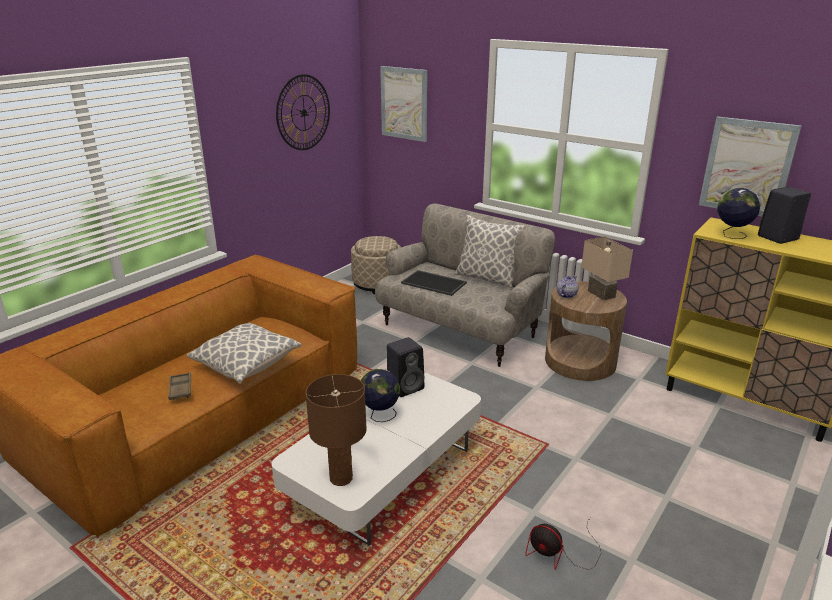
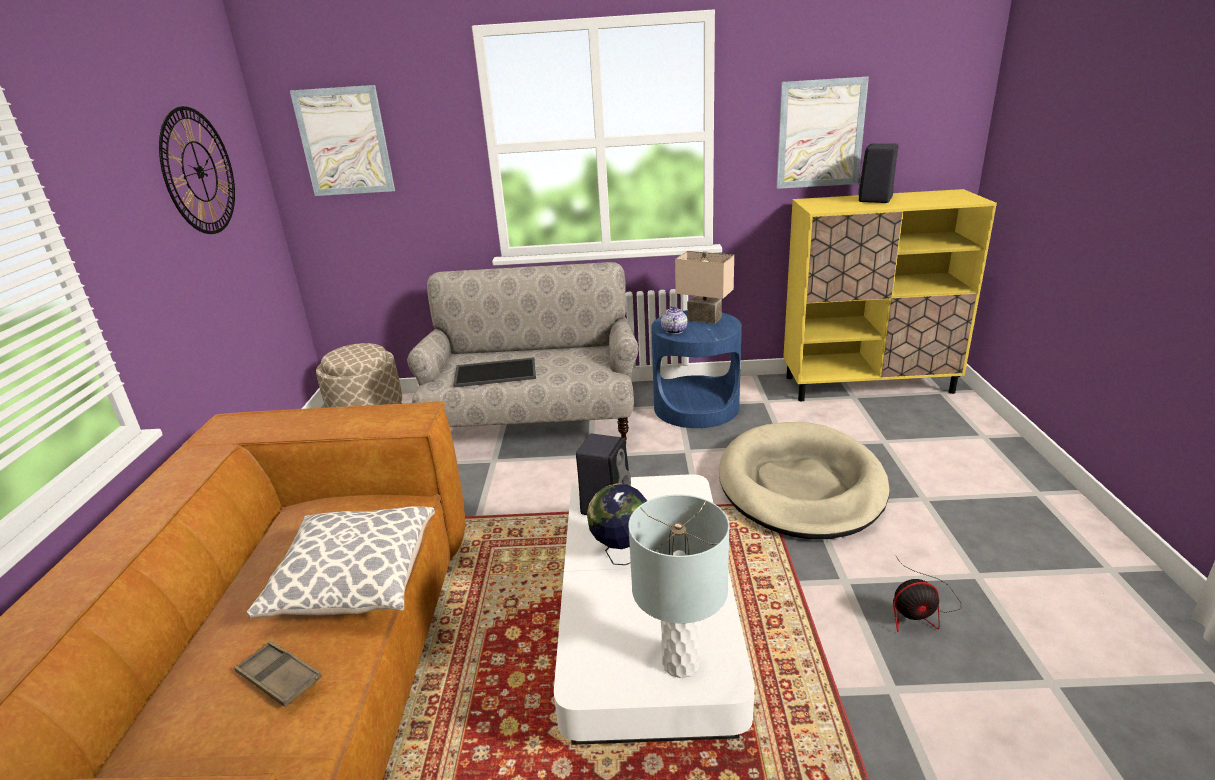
camera: 35 degrees left, 0 degrees up
brown table lamp [305,374,367,486] -> grey table lamp [628,494,730,678]
pillow [455,215,525,288] -> none
brown side table [545,281,627,381] -> blue side table [651,310,742,428]
globe [717,188,760,239] -> none
none -> beige dog bed [719,422,889,539]

